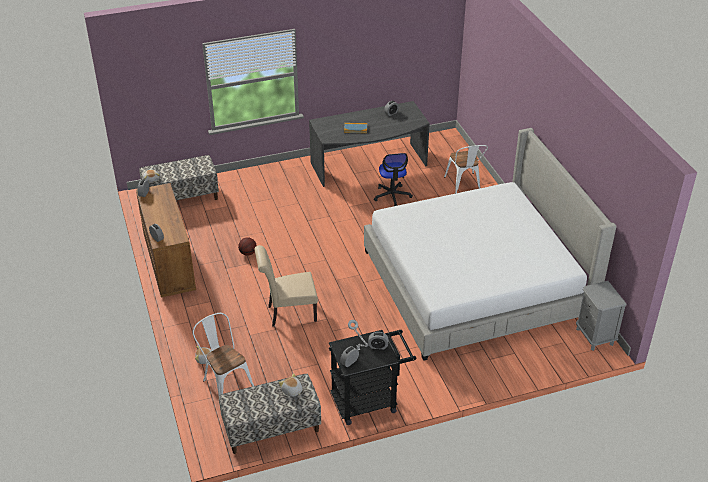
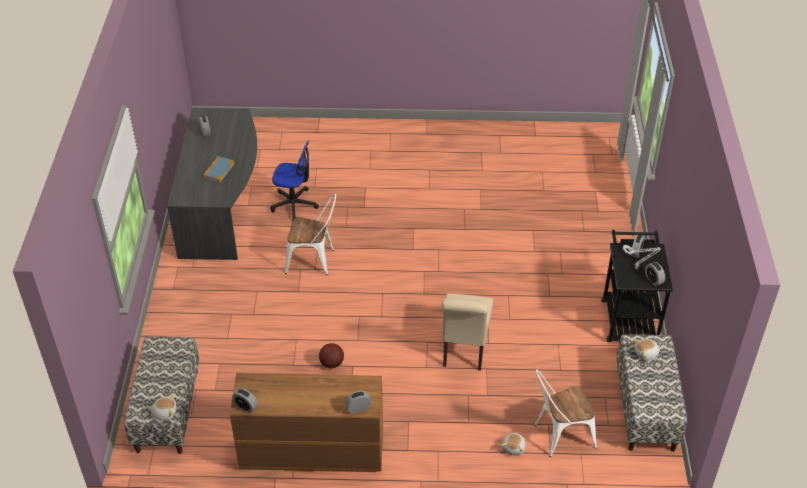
camera: 70 degrees left, 5 degrees up
bed [364,128,617,361] -> none
white chair [444,145,488,194] -> white chair moved to [285,193,336,275]
grey nightstand [576,281,627,351] -> none

